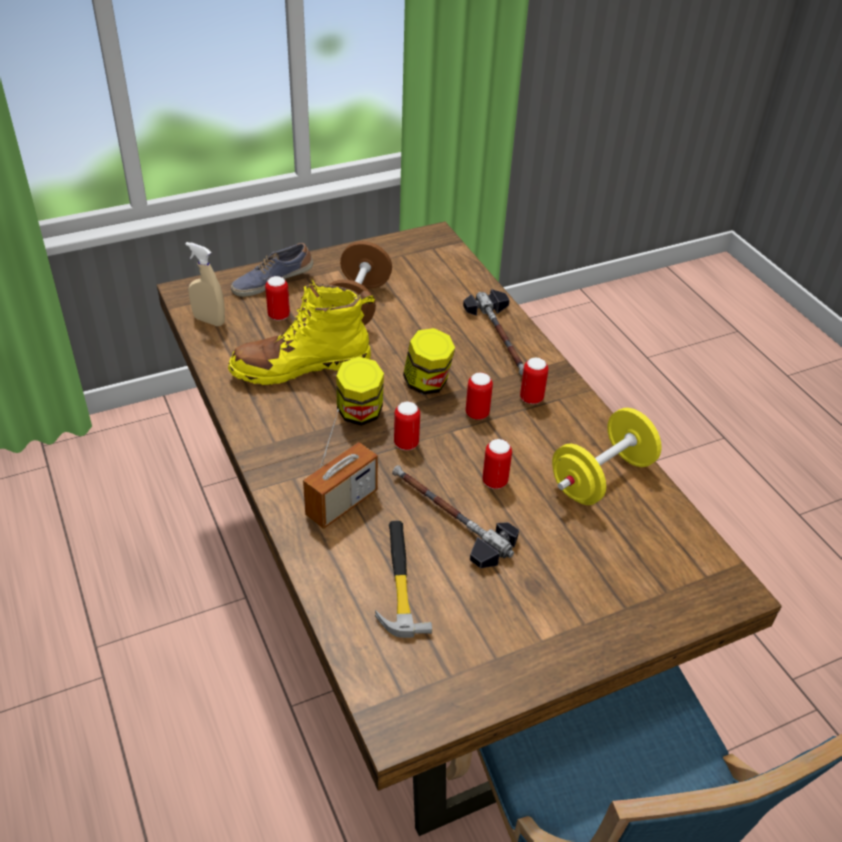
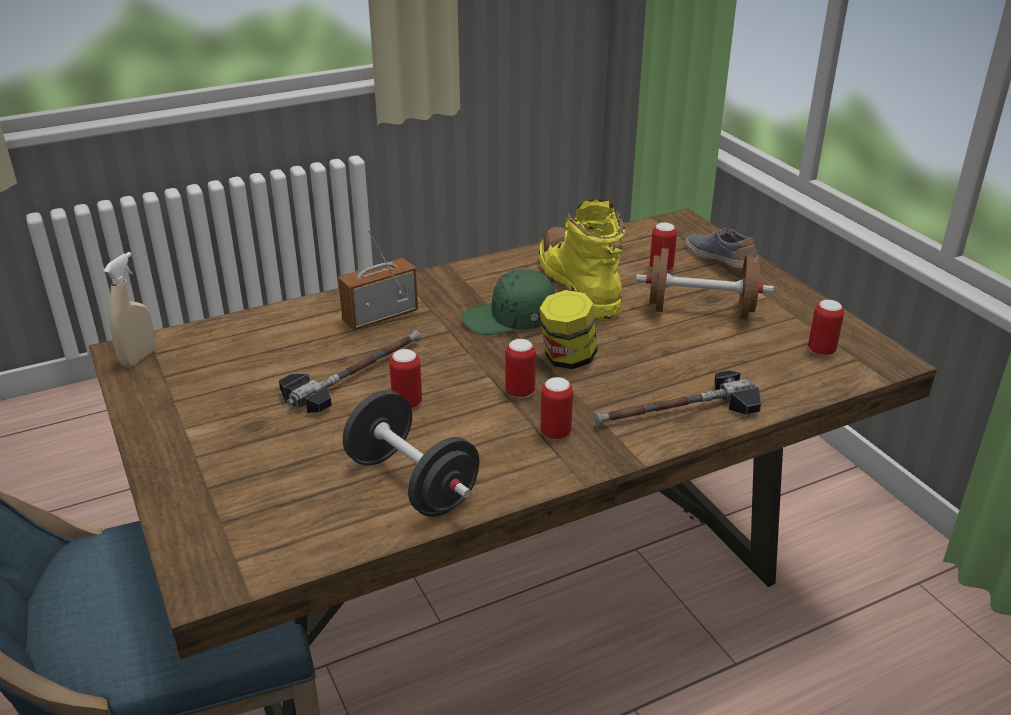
camera: 90 degrees right, 10 degrees down
beige spray bottle [186,242,225,326] -> beige spray bottle moved to [104,252,155,368]
radio [303,409,378,529] -> radio turned 105 degrees clockwise [338,229,418,330]
jar [336,356,384,426] -> green cap [461,269,555,335]
hammer [375,520,432,638] -> none
can [394,401,420,451] -> can moved to [808,300,844,356]
yellow dumbbell [552,408,662,505] -> black dumbbell [343,390,479,517]

